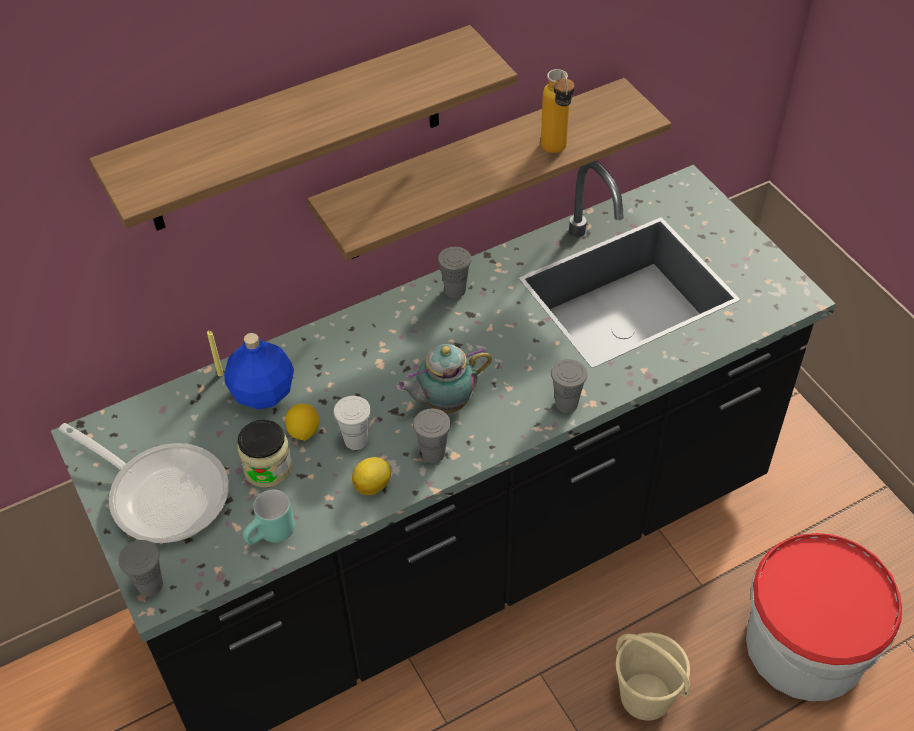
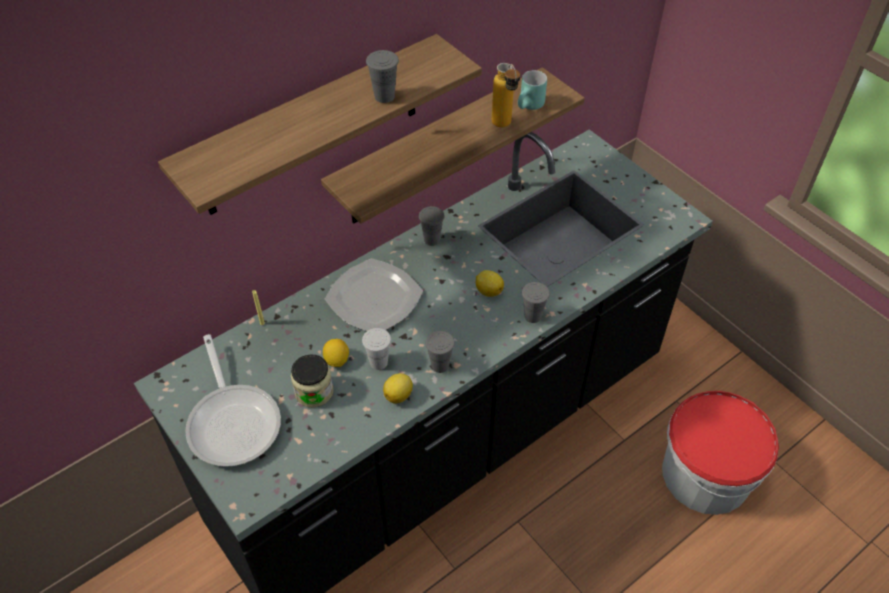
camera: 10 degrees left, 0 degrees up
frying pan [59,423,229,543] -> frying pan turned 45 degrees clockwise [185,334,281,467]
grey cup [118,540,163,596] -> grey cup moved to [366,50,399,103]
blue bottle [224,333,294,410] -> none
turquoise mug [243,490,295,544] -> turquoise mug moved to [518,70,547,110]
teapot [396,344,492,413] -> none
beige bucket [616,633,690,721] -> none
none -> plate [325,258,423,331]
none -> lemon [476,270,504,297]

